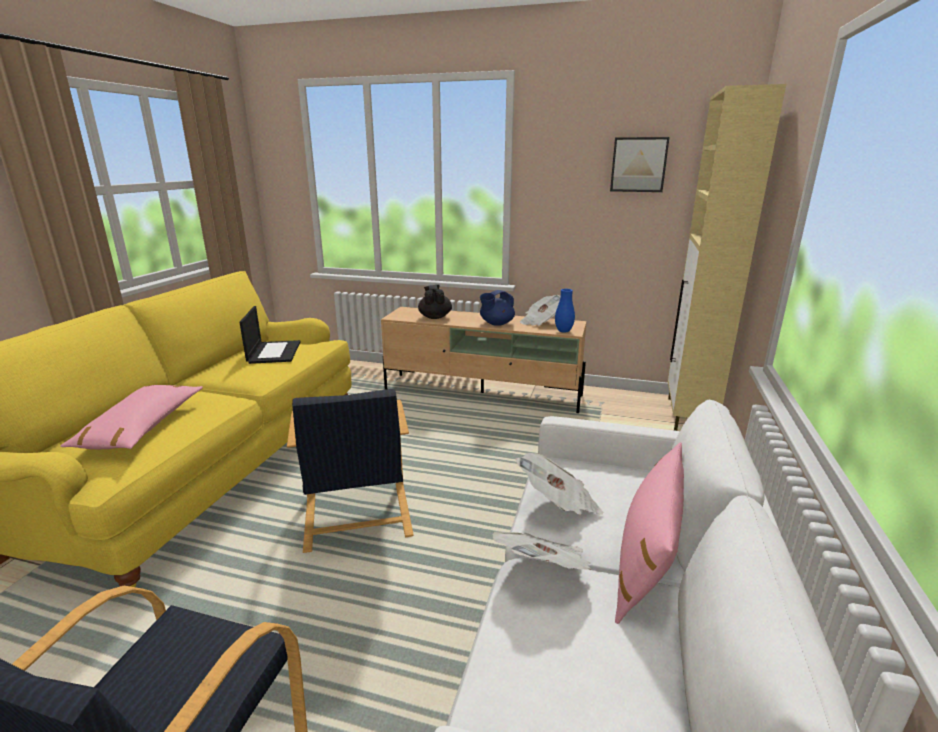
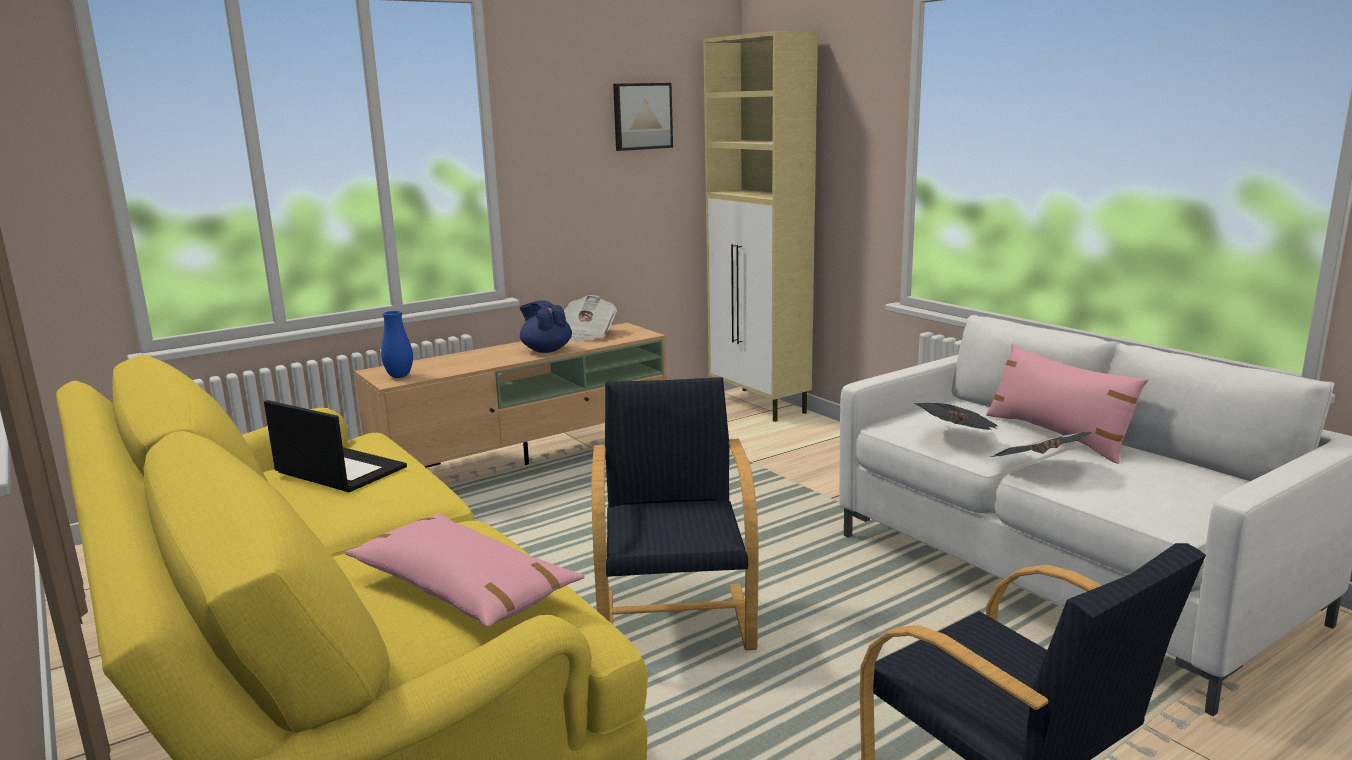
camera: 50 degrees left, 5 degrees down
black armchair [287,389,414,553] -> black armchair turned 120 degrees counterclockwise [591,377,759,650]
black teapot [418,284,452,319] -> none
blue teapot [480,290,515,326] -> blue teapot turned 135 degrees clockwise [519,301,572,353]
blue vase [555,289,575,333] -> blue vase moved to [381,311,413,378]

